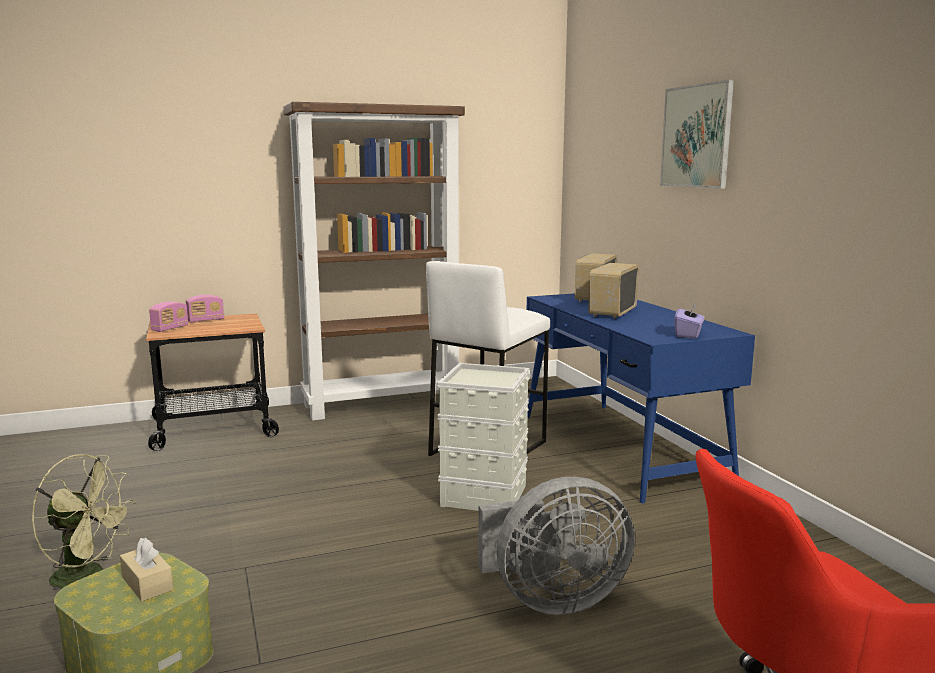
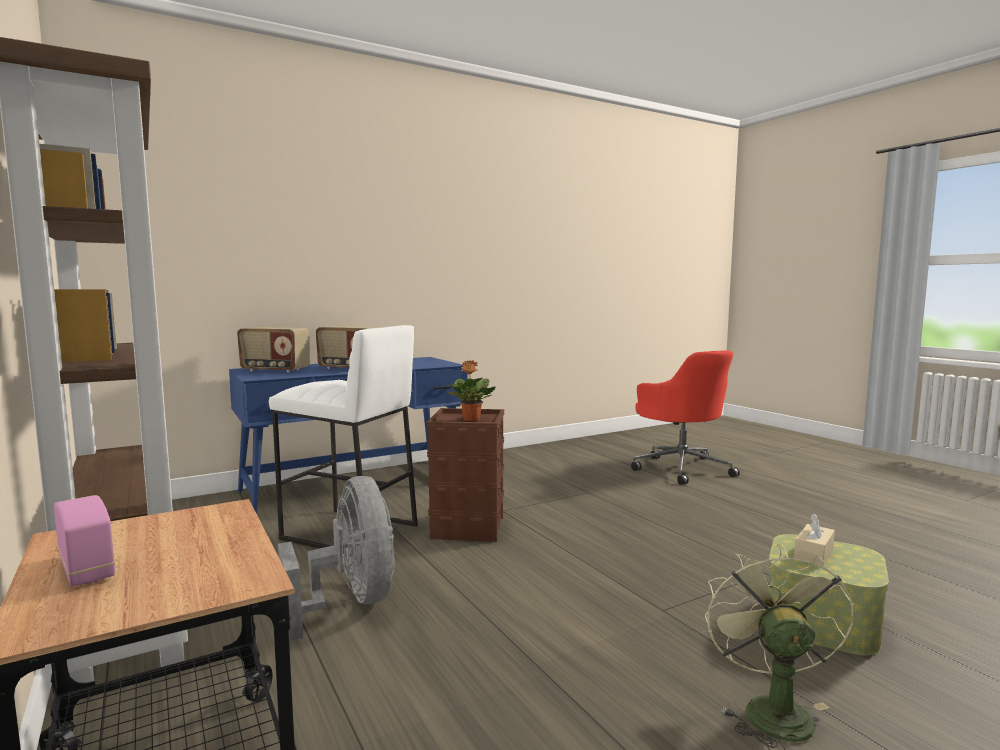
camera: 100 degrees left, 5 degrees down
radio [149,302,188,332] -> none
grey storage box [437,363,529,511] -> brown storage box [426,408,504,542]
grey fan [478,477,635,615] -> grey fan moved to [278,476,395,641]
picture [660,80,734,189] -> none
purple tissue box [675,304,705,339] -> none
none -> potted plant [447,361,495,421]

